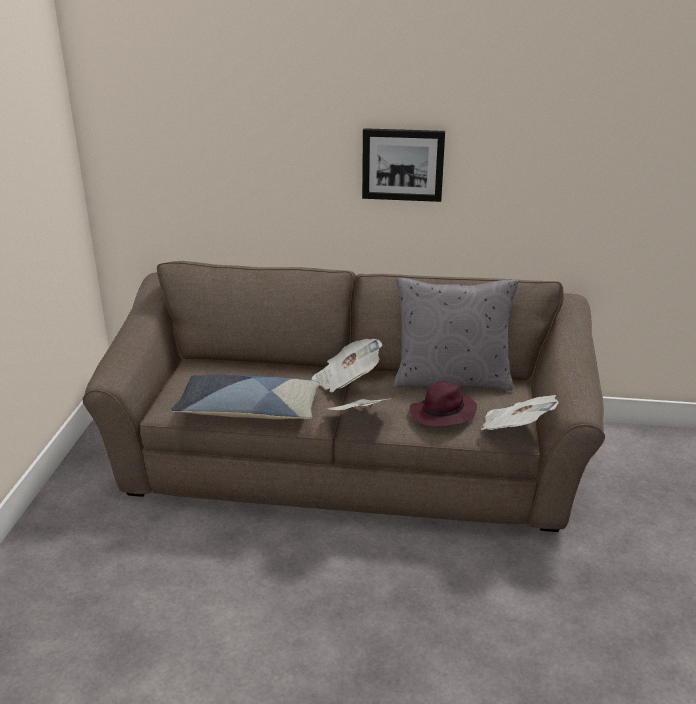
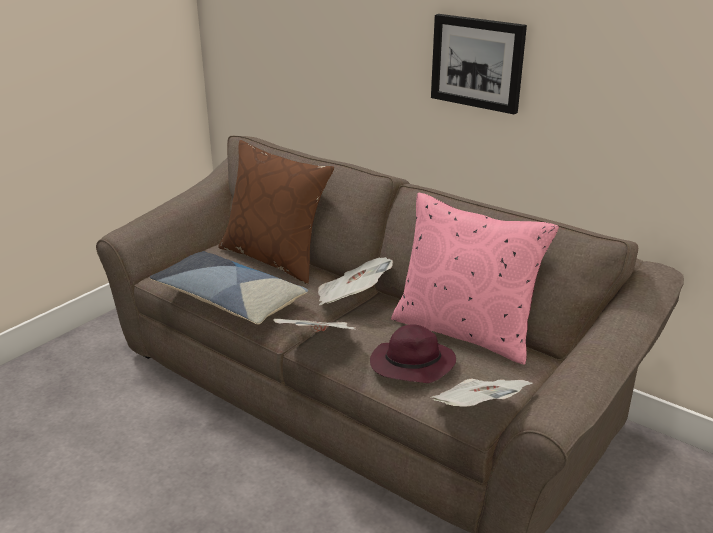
camera: 30 degrees right, 0 degrees up
grey pillow [393,278,518,391] -> pink pillow [391,193,559,365]
none -> brown pillow [218,140,334,284]

